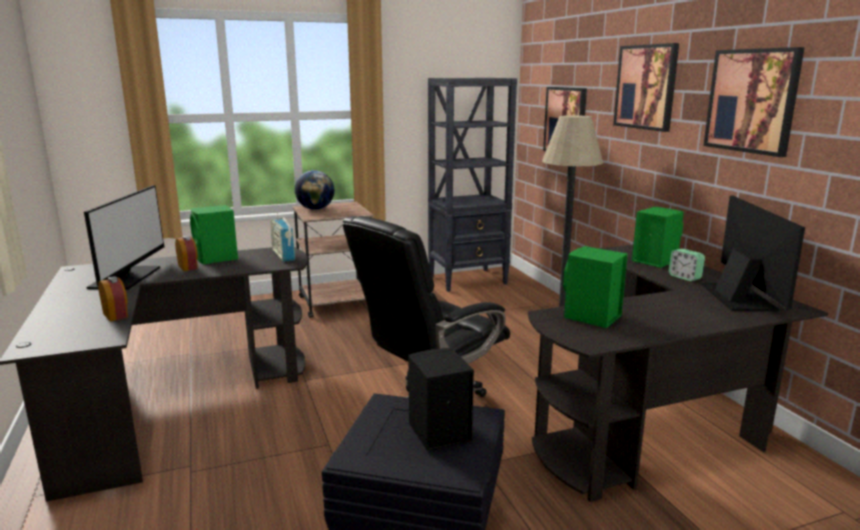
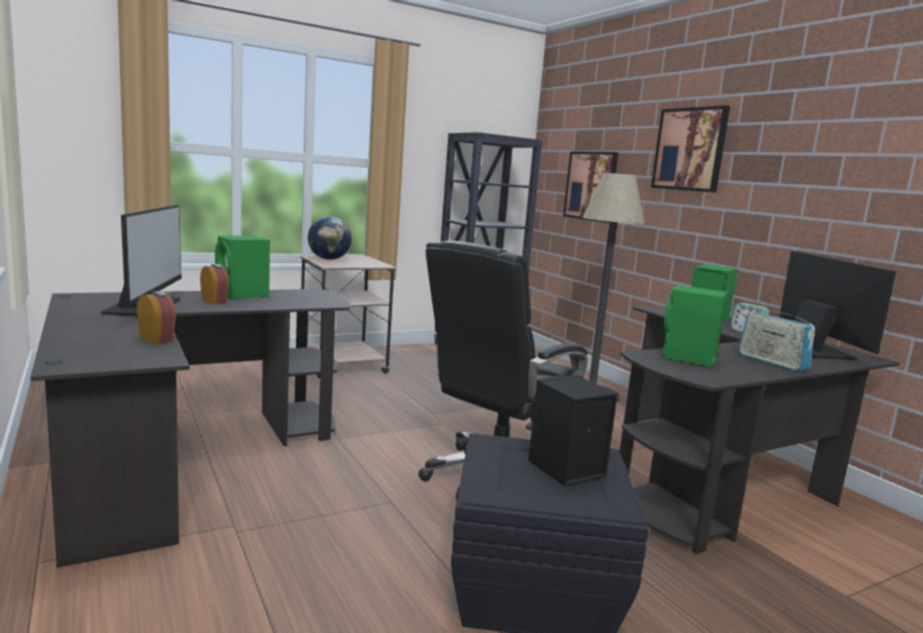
camera: 10 degrees left, 5 degrees down
radio [270,212,295,262] -> radio moved to [738,303,815,372]
picture [703,47,805,157] -> none

